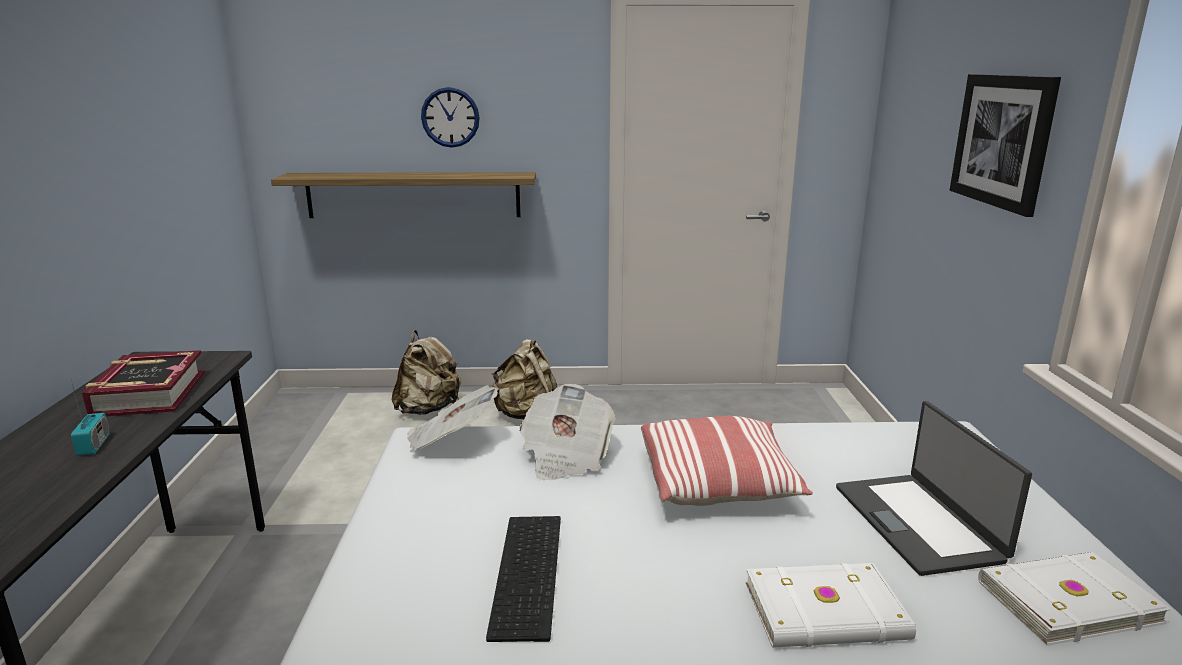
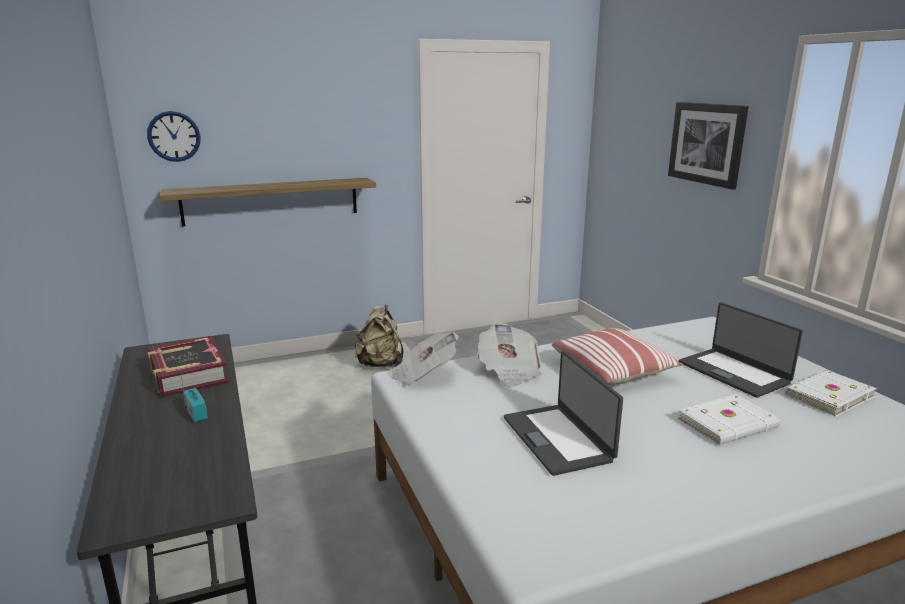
camera: 20 degrees left, 0 degrees up
beige backpack [392,330,462,415] -> none
wall clock [421,87,480,148] -> wall clock moved to [147,111,201,162]
keyboard [486,516,561,642] -> laptop [504,351,623,476]

